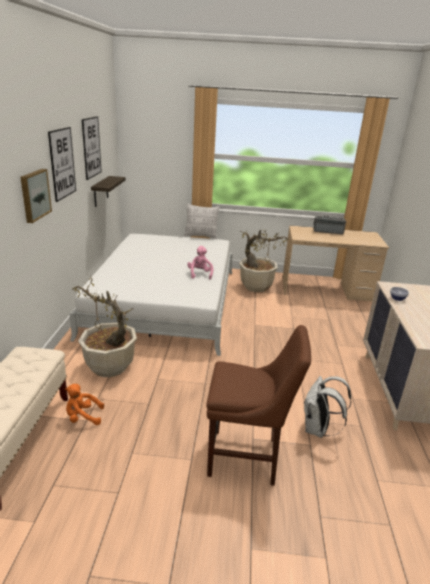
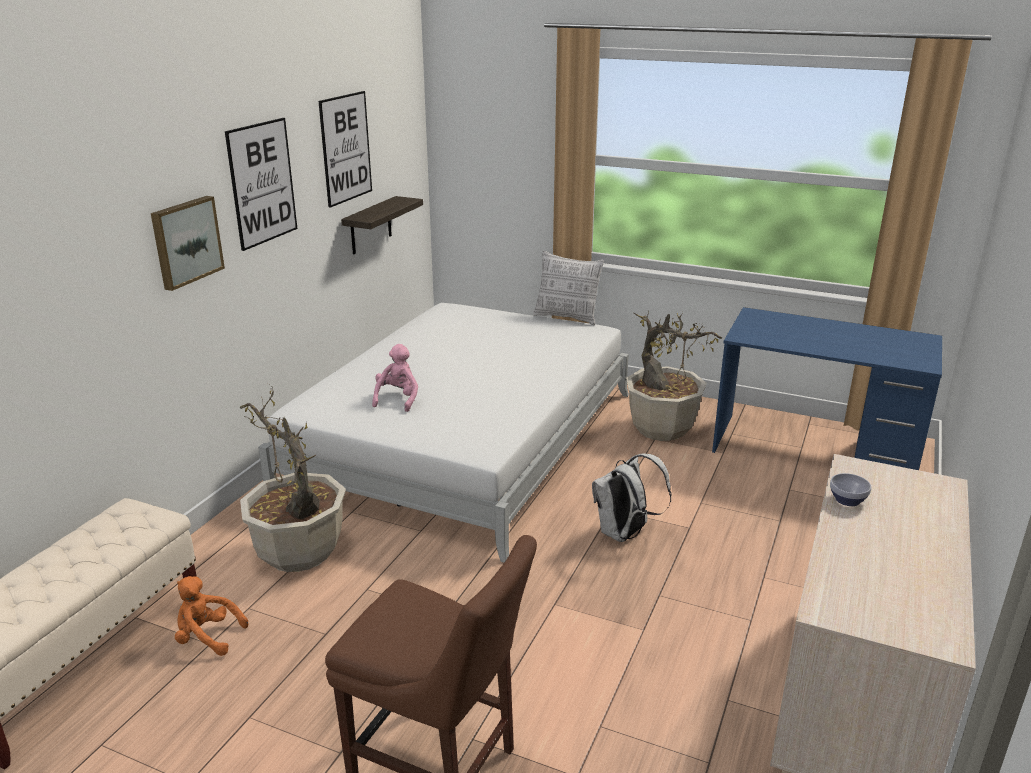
camera: 20 degrees right, 0 degrees up
pink plush toy [187,246,213,279] -> pink plush toy moved to [372,344,418,412]
beige desk [282,225,389,301] -> blue desk [712,307,942,470]
white backpack [304,376,351,438] -> white backpack moved to [592,453,672,542]
radio [313,215,346,234] -> none

